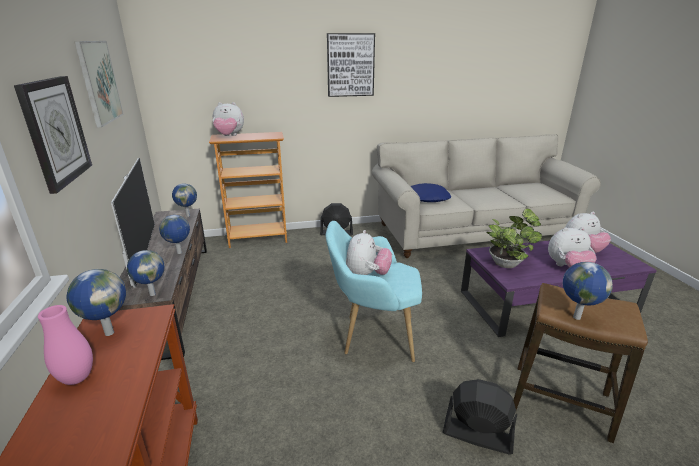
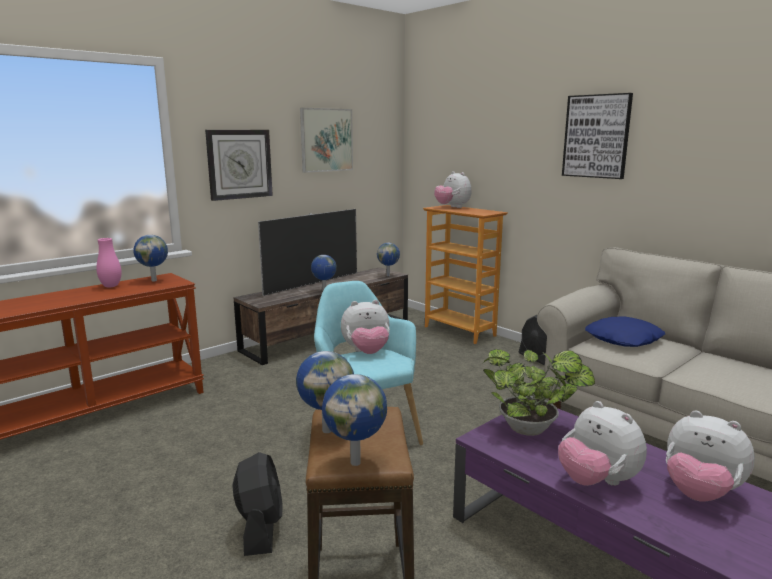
camera: 60 degrees right, 10 degrees down
globe [127,250,165,296] -> globe moved to [322,374,387,466]

